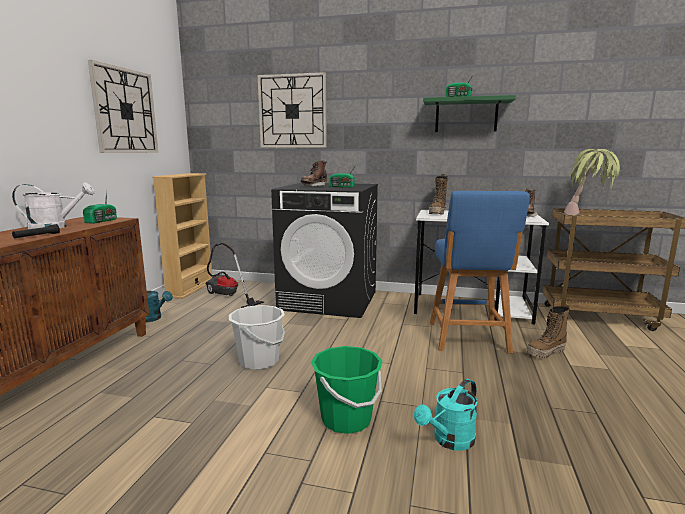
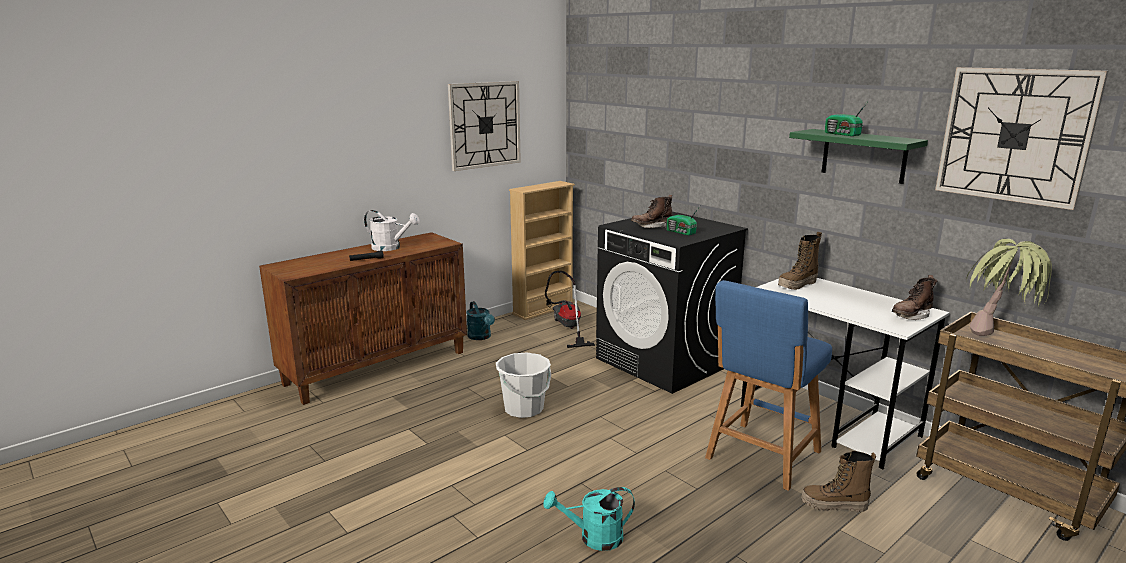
camera: 35 degrees right, 5 degrees up
radio [83,190,117,224] -> none
wall clock [258,72,327,148] -> wall clock moved to [935,67,1108,210]
green bucket [311,346,383,434] -> none

